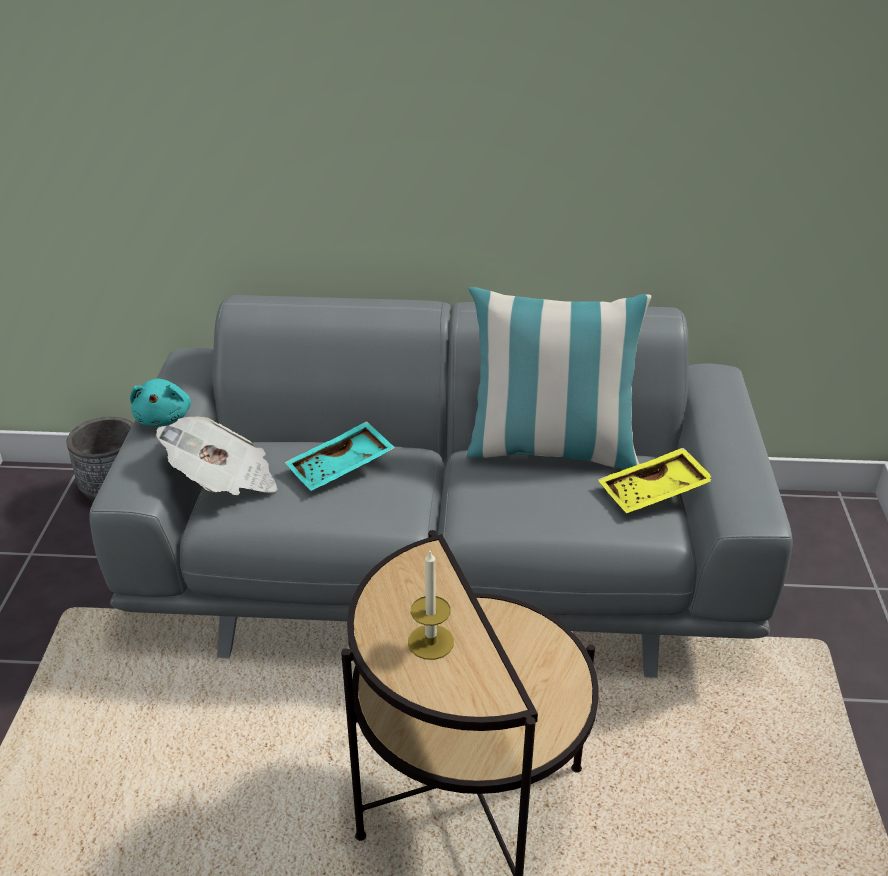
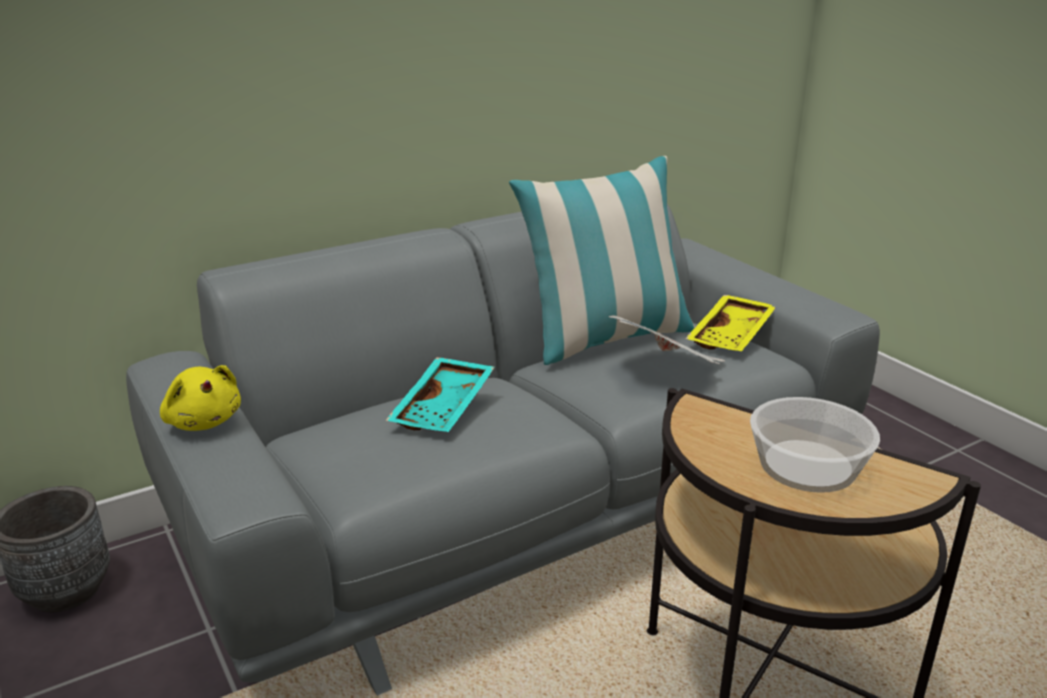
camera: 35 degrees left, 10 degrees down
turquoise plush toy [130,379,191,427] -> yellow plush toy [160,365,241,431]
newspaper [156,416,278,495] -> newspaper moved to [609,316,725,365]
candle [408,551,454,660] -> bowl [750,397,880,493]

